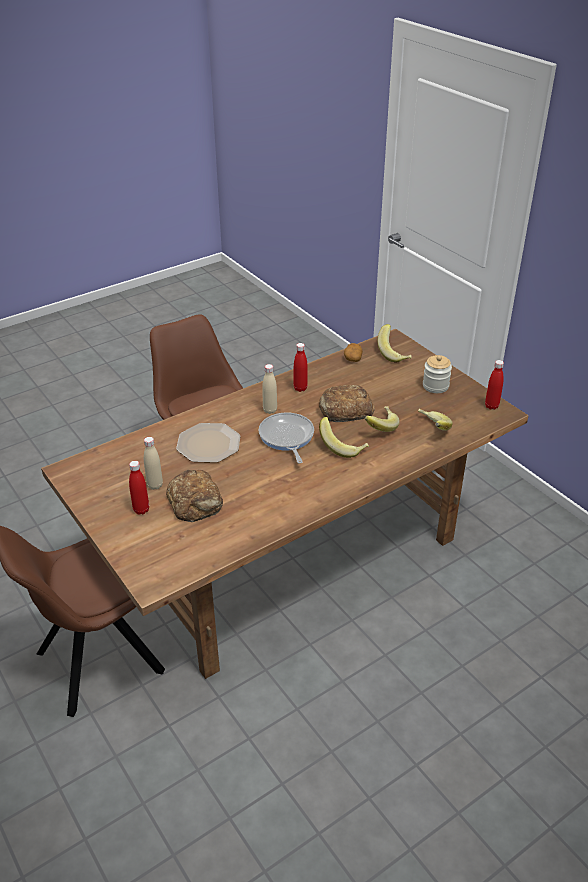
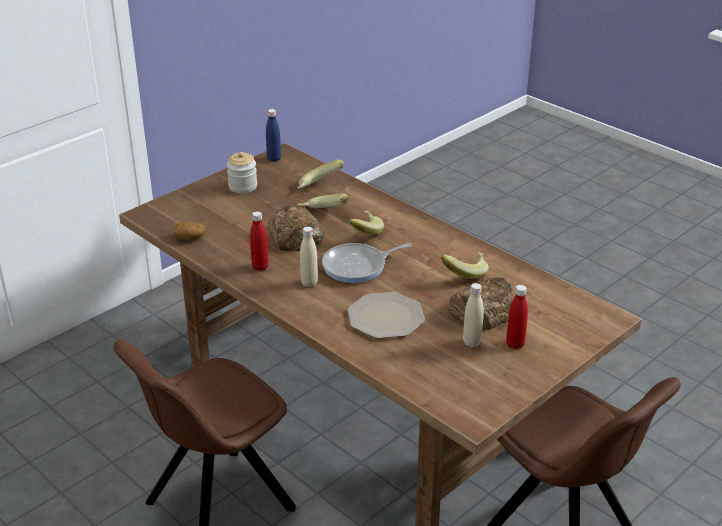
camera: 100 degrees left, 5 degrees down
banana [377,324,412,363] -> banana moved to [441,253,489,279]
red bottle [485,360,504,410] -> blue bottle [266,109,281,162]

